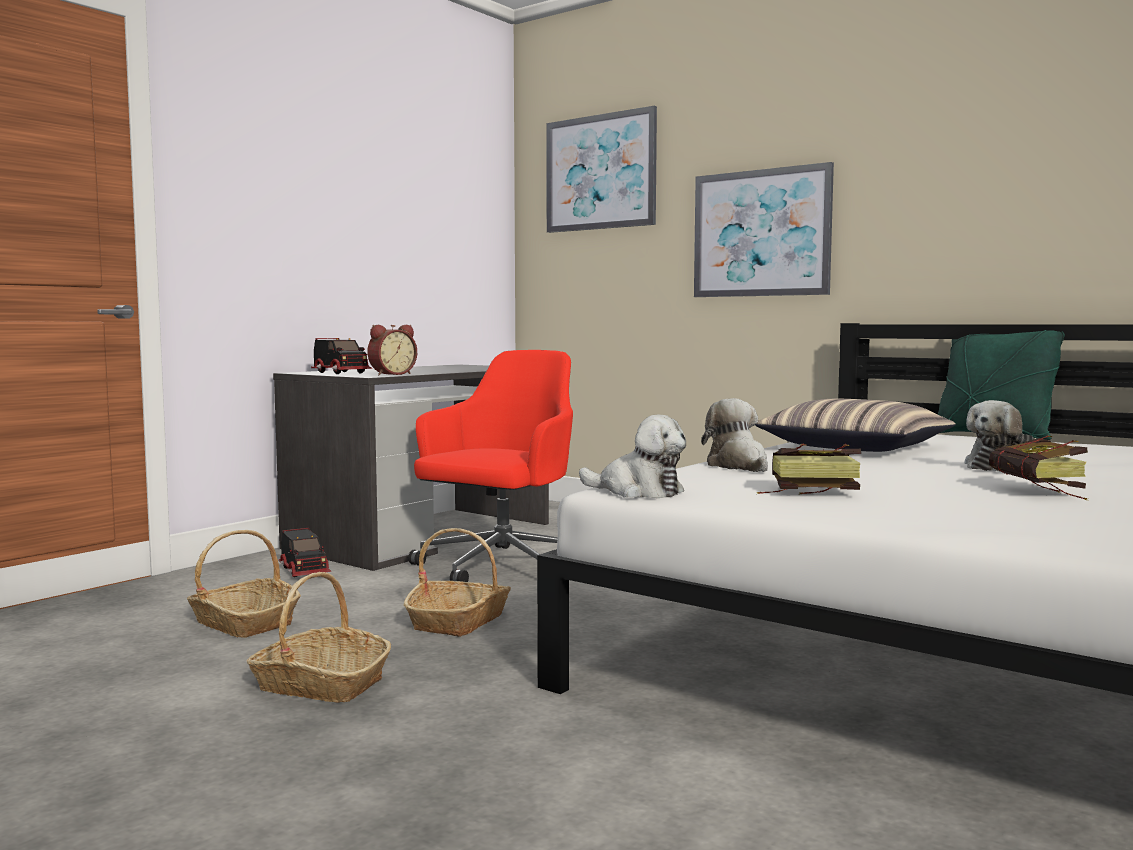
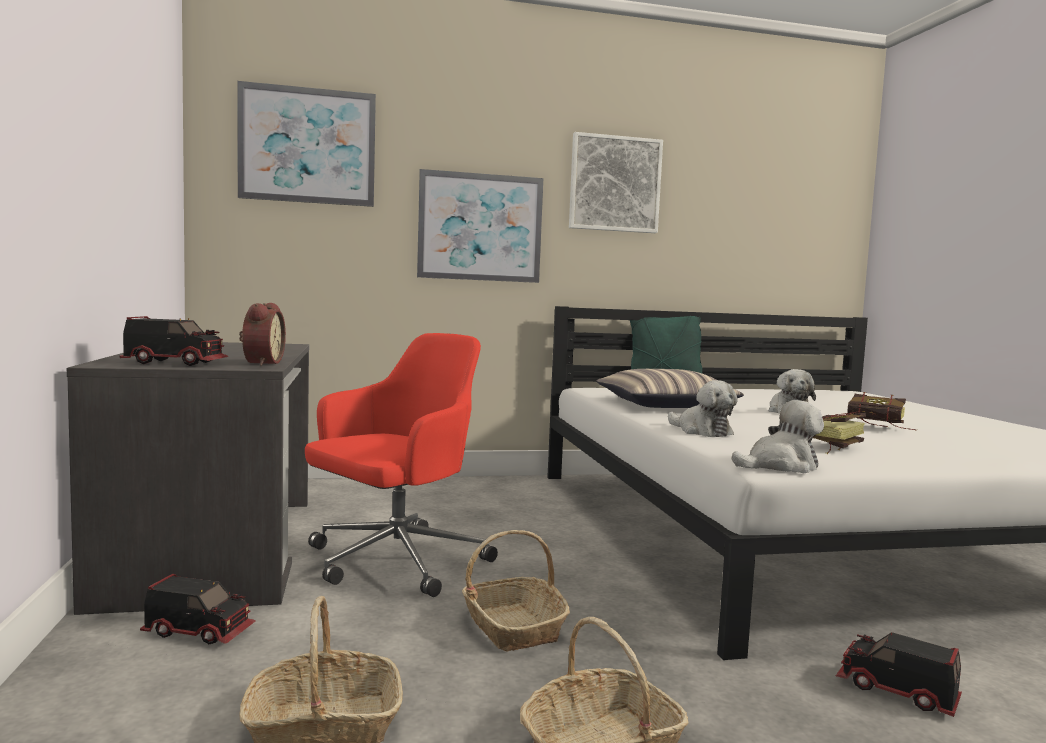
camera: 50 degrees left, 0 degrees up
red office chair [408,350,573,582] -> red office chair turned 60 degrees clockwise [305,333,498,597]
plush toy [701,398,768,472] -> plush toy turned 150 degrees counterclockwise [668,380,738,437]
none -> picture [569,132,663,233]
none -> toy truck [836,632,962,717]

